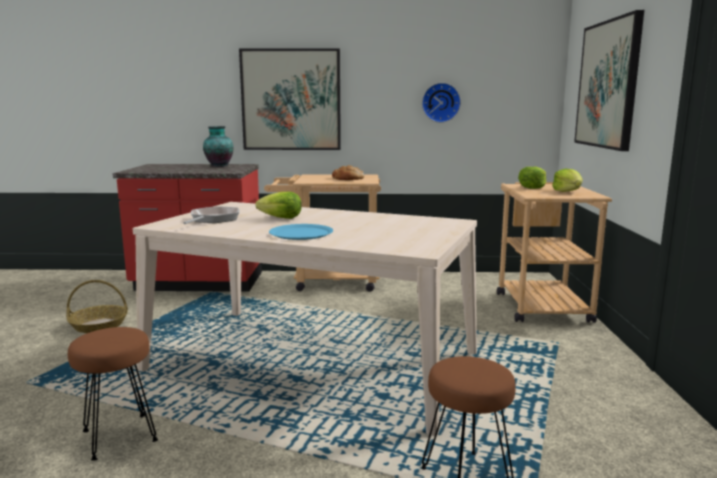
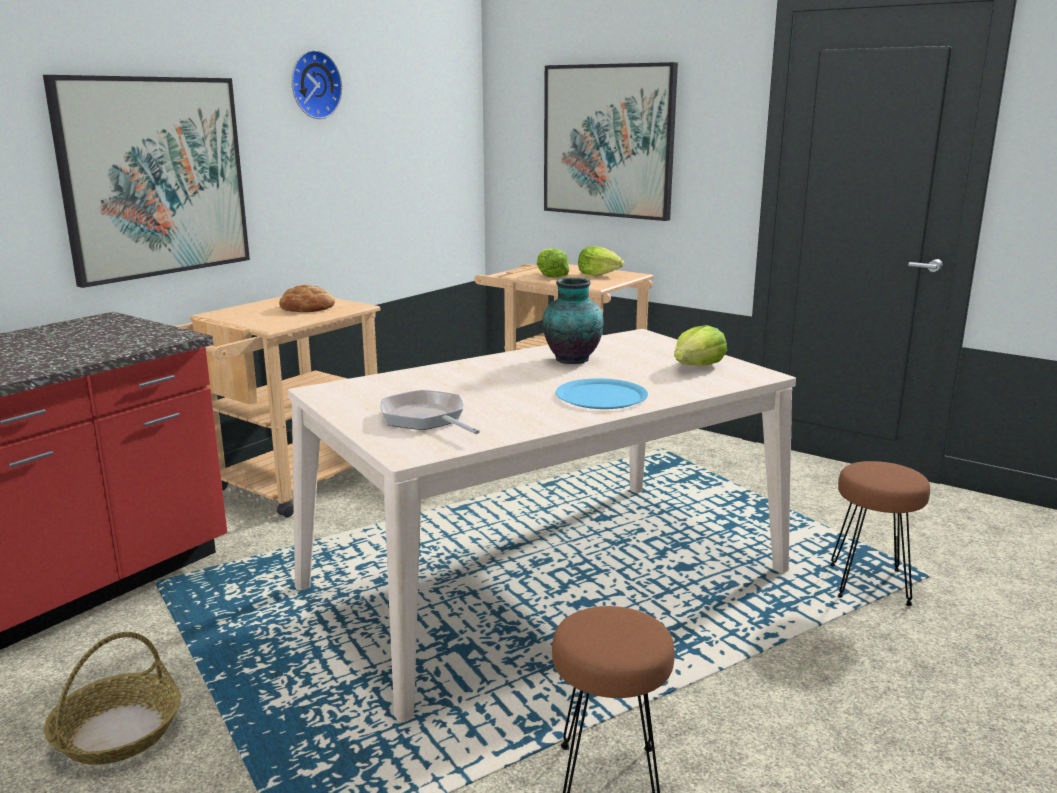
camera: 55 degrees left, 5 degrees up
vase [203,126,234,167] -> vase moved to [542,278,604,364]
lettuce [256,192,302,219] -> lettuce moved to [674,325,727,366]
wall clock [422,83,461,123] -> wall clock moved to [291,50,342,119]

